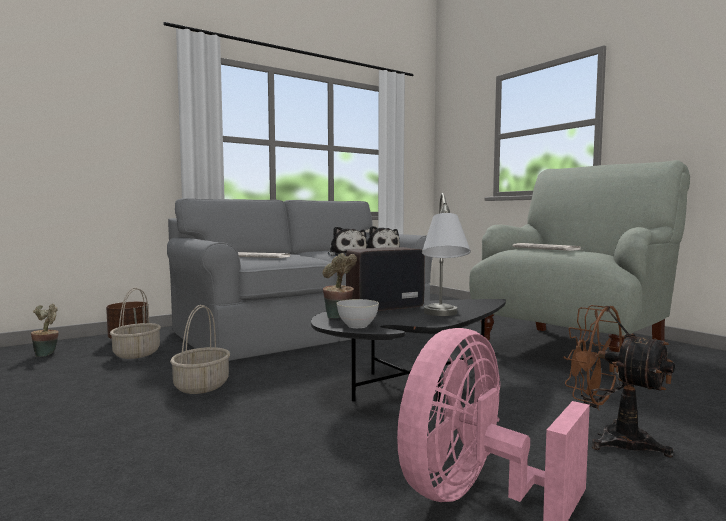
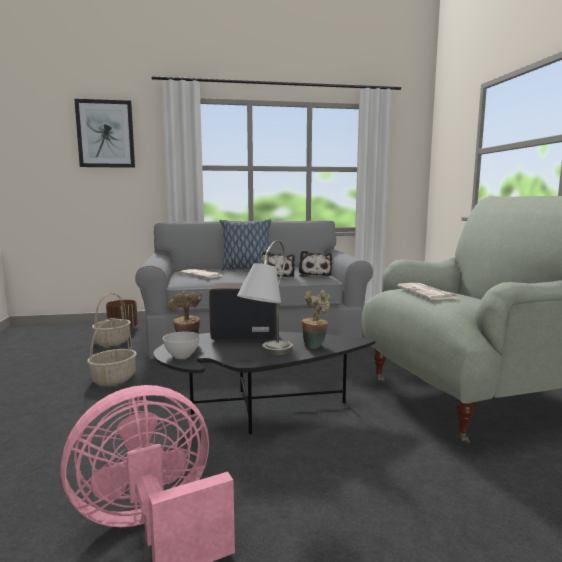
camera: 25 degrees right, 5 degrees up
potted plant [31,304,59,357] -> potted plant moved to [302,290,330,349]
brown fan [563,305,675,458] -> none
none -> picture [74,99,135,168]
none -> pillow [220,219,271,270]

